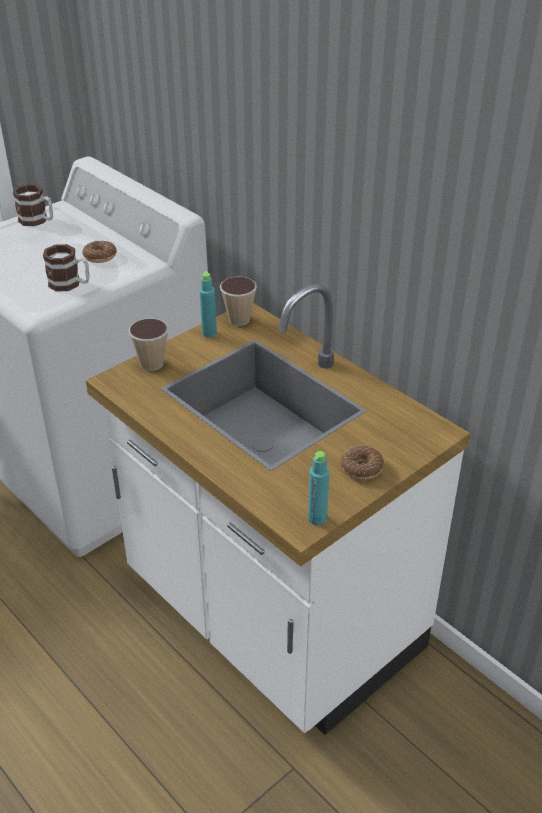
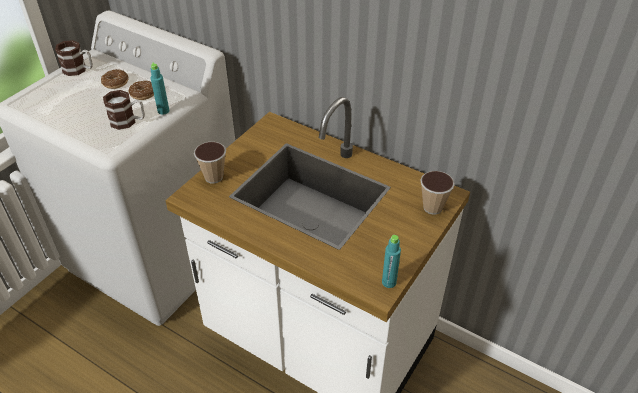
camera: 15 degrees left, 5 degrees up
turquoise bottle [200,271,217,337] -> turquoise bottle moved to [150,62,170,115]
cup [220,276,257,326] -> cup moved to [420,171,455,215]
donut [341,446,384,480] -> donut moved to [101,69,129,89]

